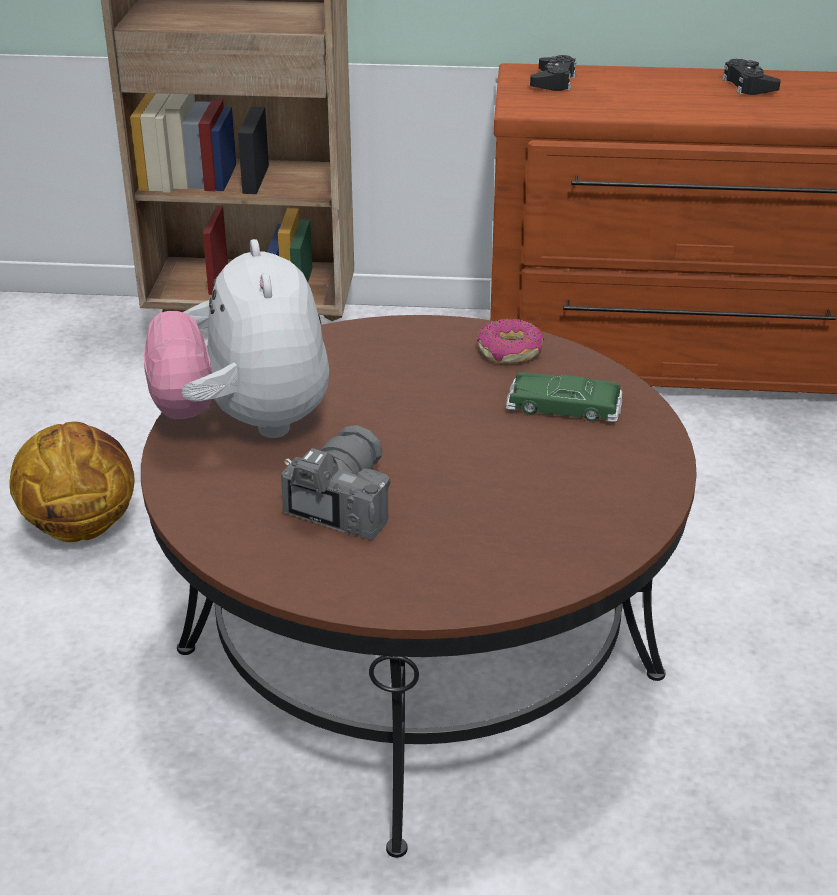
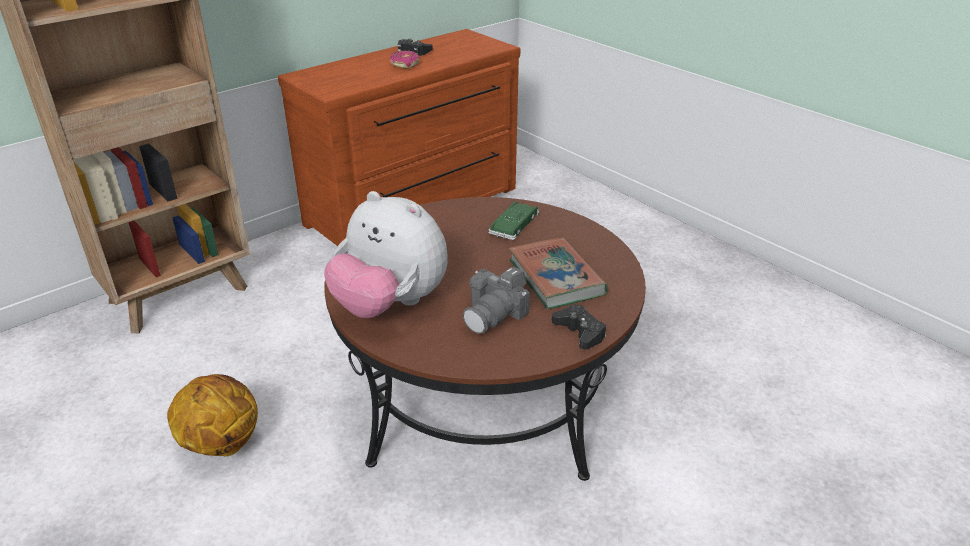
camera: 45 degrees left, 0 degrees up
camera [281,425,391,540] -> camera turned 120 degrees counterclockwise [463,266,530,334]
donut [477,319,544,364] -> donut moved to [390,51,420,69]
green toy car [506,372,622,422] -> green toy car turned 150 degrees clockwise [488,201,539,240]
black game controller [530,55,576,91] -> black game controller moved to [552,305,606,350]
none -> book [509,238,608,309]

